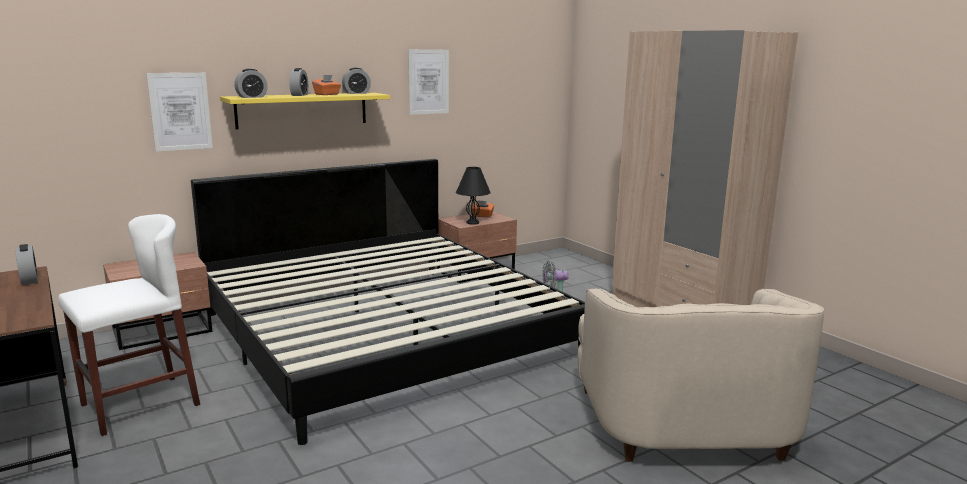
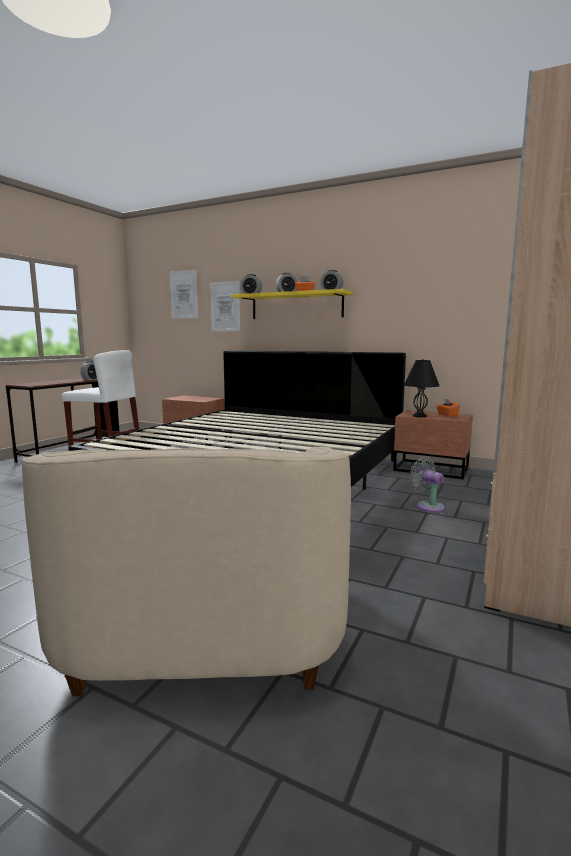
camera: 60 degrees right, 5 degrees down
picture [408,49,449,115] -> picture moved to [169,270,198,318]
beige armchair [577,288,824,462] -> beige armchair turned 60 degrees counterclockwise [22,447,351,696]

